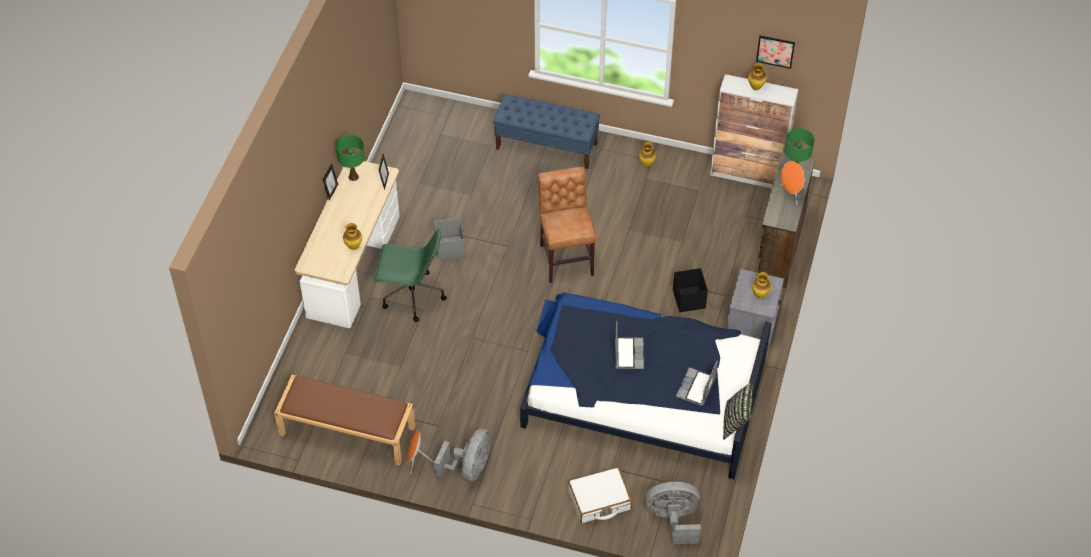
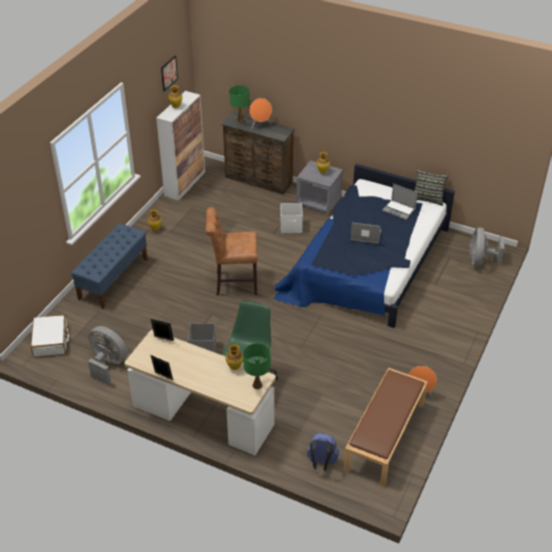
camera: 80 degrees left, 10 degrees down
green table lamp [336,135,365,181] -> green table lamp moved to [243,343,271,389]
grey fan [434,428,490,482] -> grey fan moved to [88,326,127,385]
white suitcase [568,467,632,523] -> white suitcase moved to [31,315,69,357]
black storage box [673,268,708,312] -> white storage box [281,203,303,233]
none -> blue backpack [307,433,339,471]

